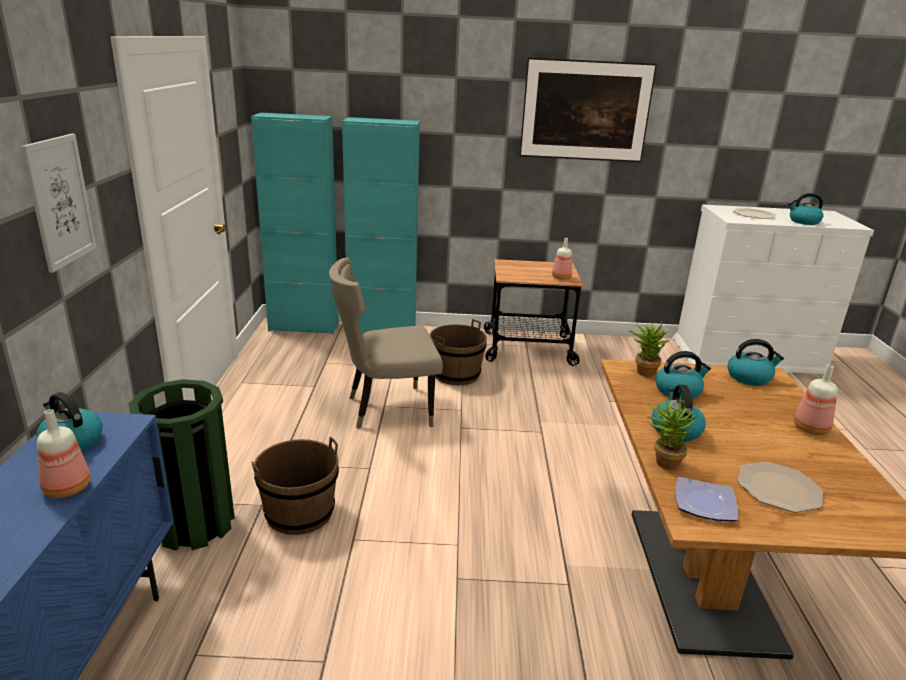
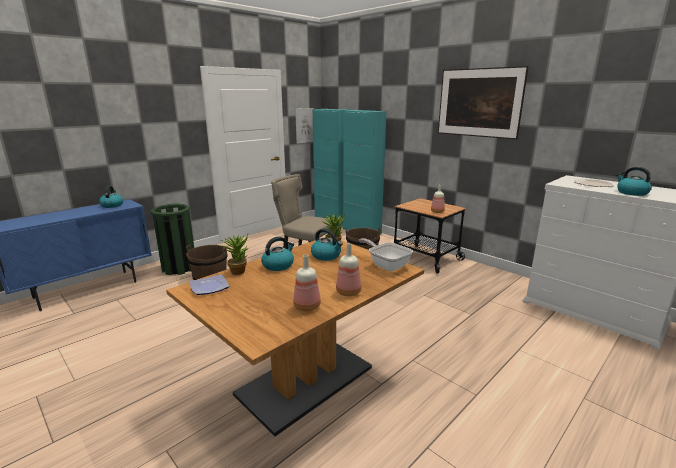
camera: 45 degrees right, 5 degrees down
picture [21,134,97,273] -> picture moved to [295,108,314,144]
bottle [37,409,91,498] -> bottle moved to [293,255,321,311]
kettle [728,339,784,386] -> frying pan [359,238,413,271]
plate [738,462,823,513] -> none

